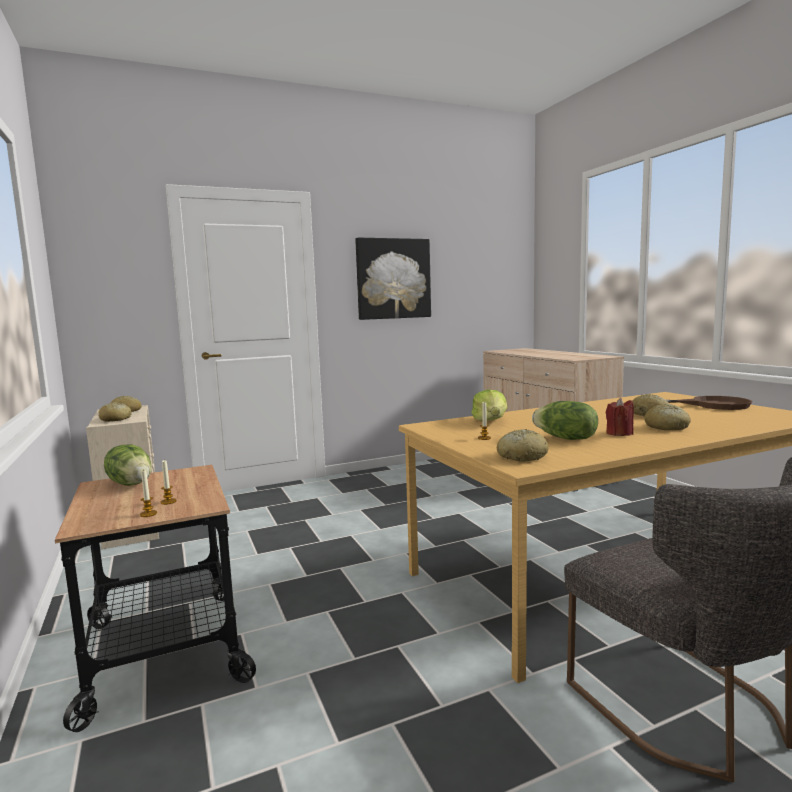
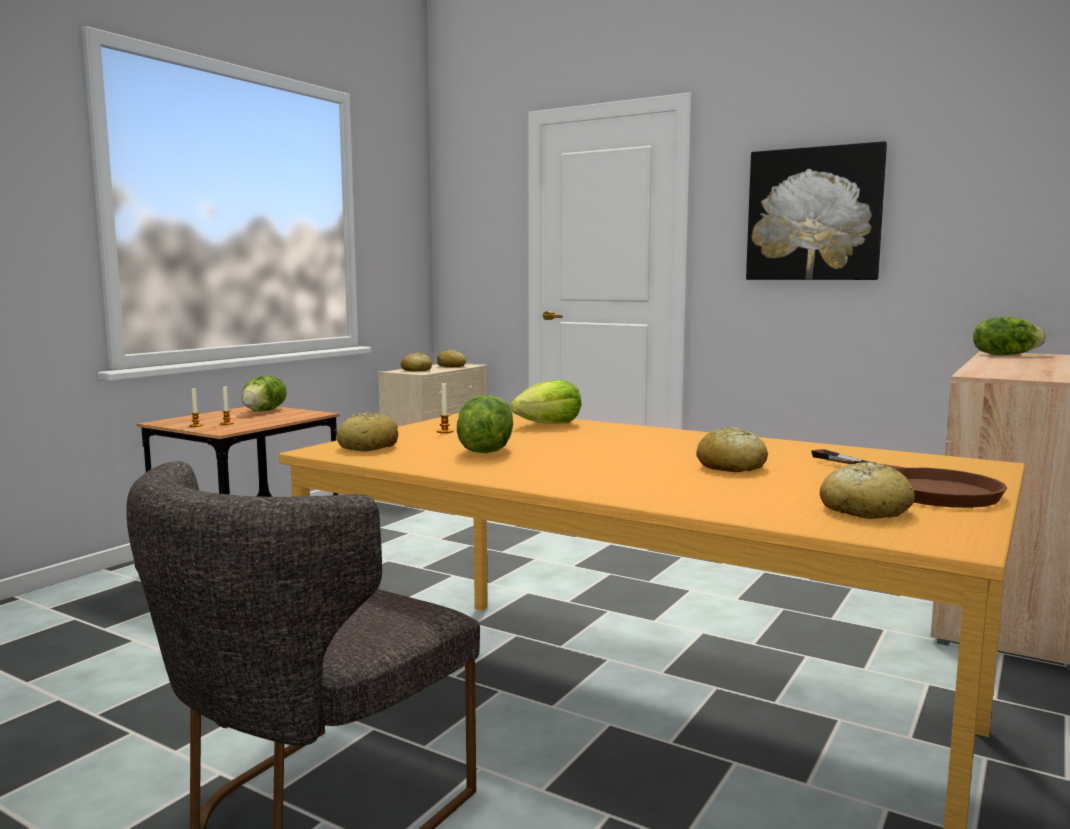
camera: 55 degrees right, 0 degrees up
red candle [606,398,634,436] -> none
bread [644,404,691,430] -> bread moved to [820,462,915,519]
none -> lettuce [973,317,1046,355]

